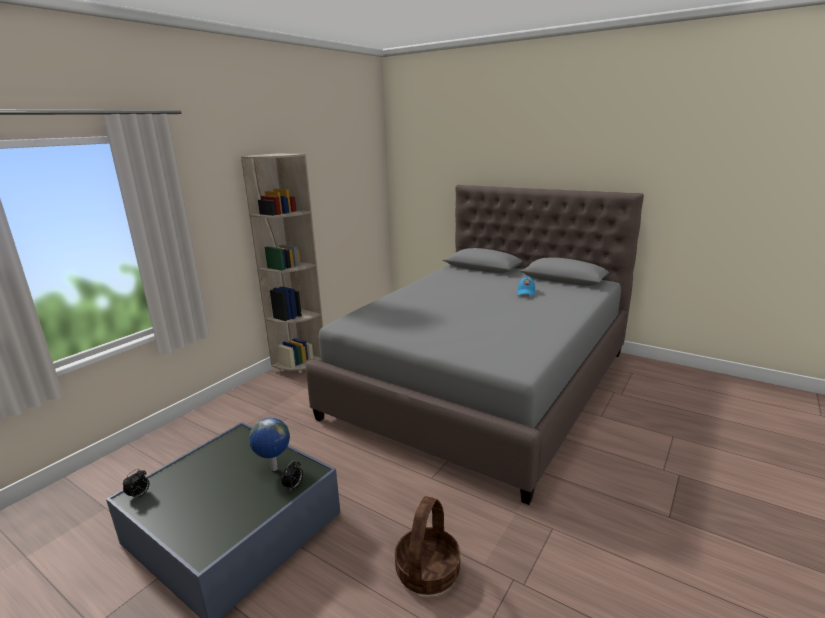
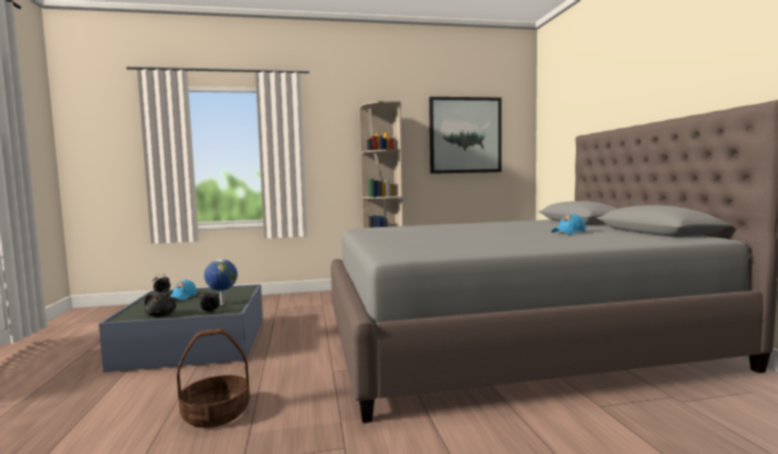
camera: 45 degrees right, 15 degrees down
none -> black plush toy [144,293,176,317]
none -> blue cap [170,279,197,300]
none -> picture [429,97,501,174]

